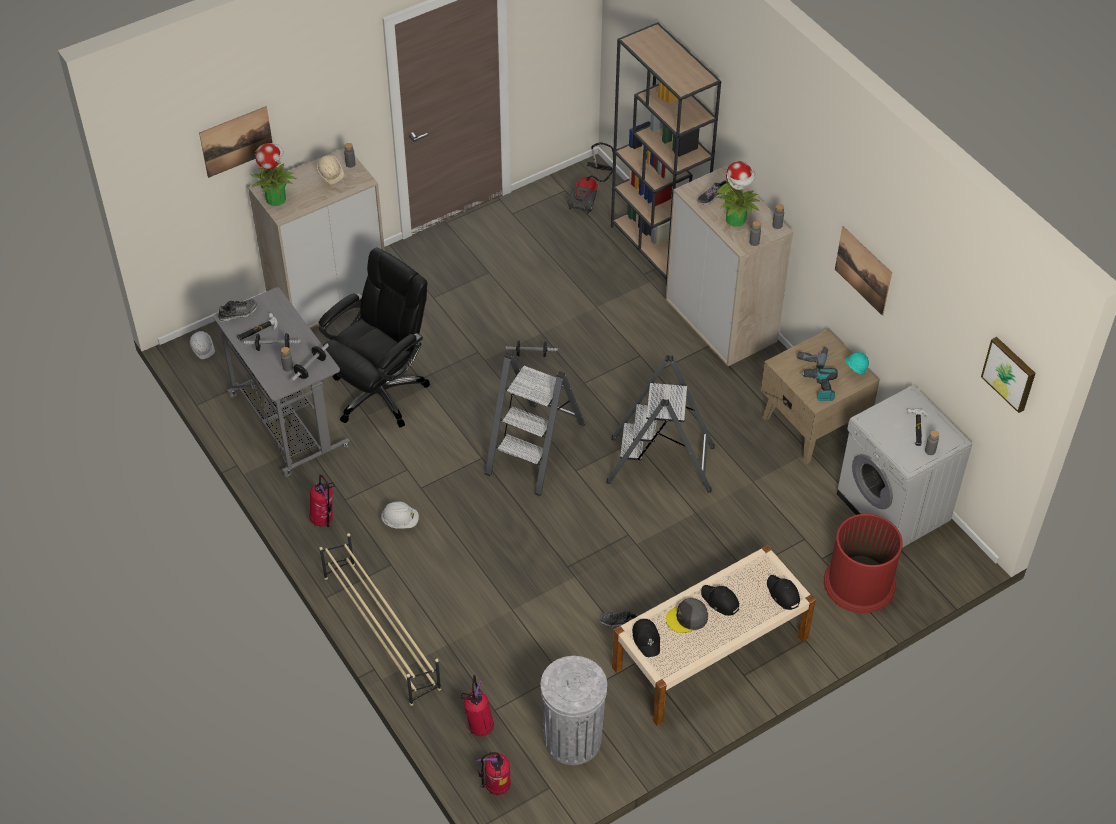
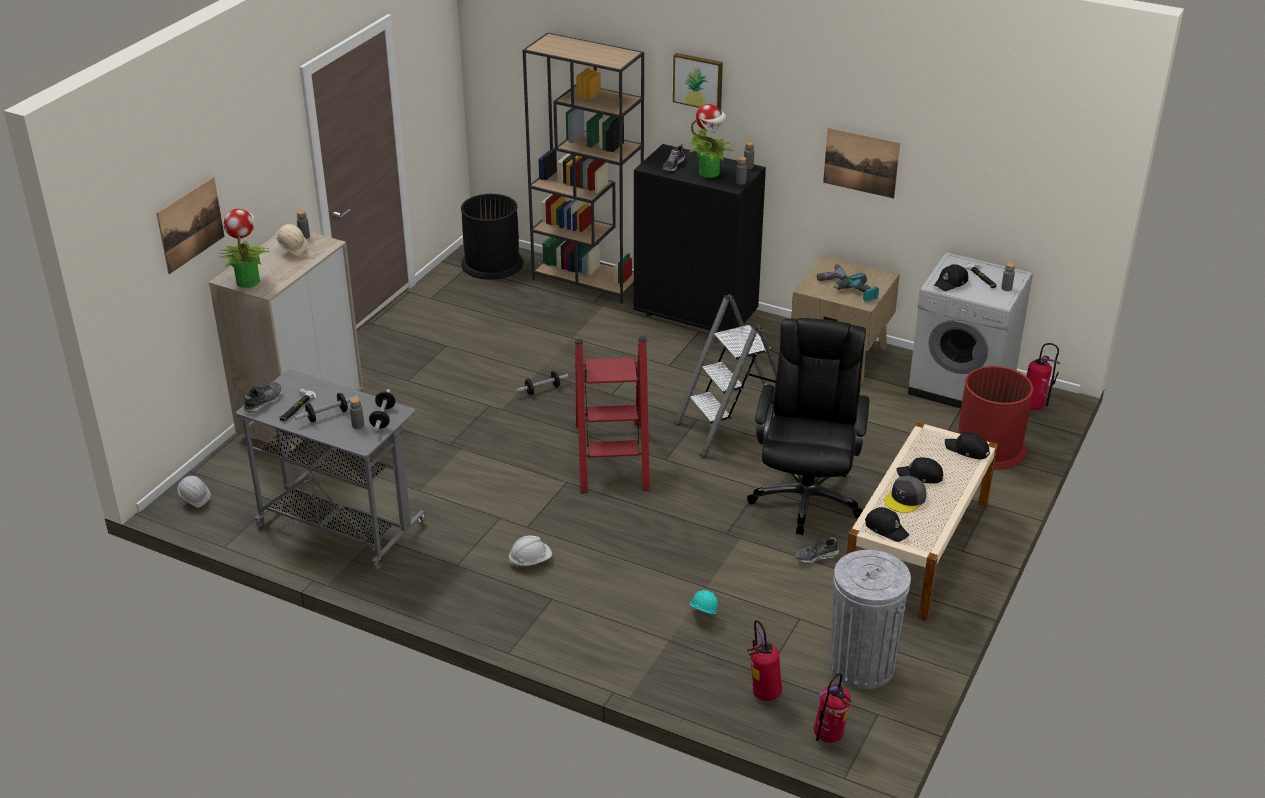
camera: 30 degrees left, 15 degrees down
fire extinguisher [310,475,335,527] -> fire extinguisher moved to [1026,343,1060,410]
black office chair [319,248,430,428] -> black office chair moved to [747,318,869,535]
beige shoe rack [320,533,441,706] -> none
grey step ladder [485,352,586,496] -> red step ladder [575,336,650,494]
vacuum cleaner [567,142,614,213] -> black trash can [461,194,523,280]
beige cabinet [666,166,793,366] -> black cabinet [634,144,766,332]
turquoise hard hat [845,352,869,374] -> turquoise hard hat moved to [689,590,718,614]
picture [981,337,1036,413] -> picture moved to [673,53,723,110]
none -> black cap [934,264,968,291]

